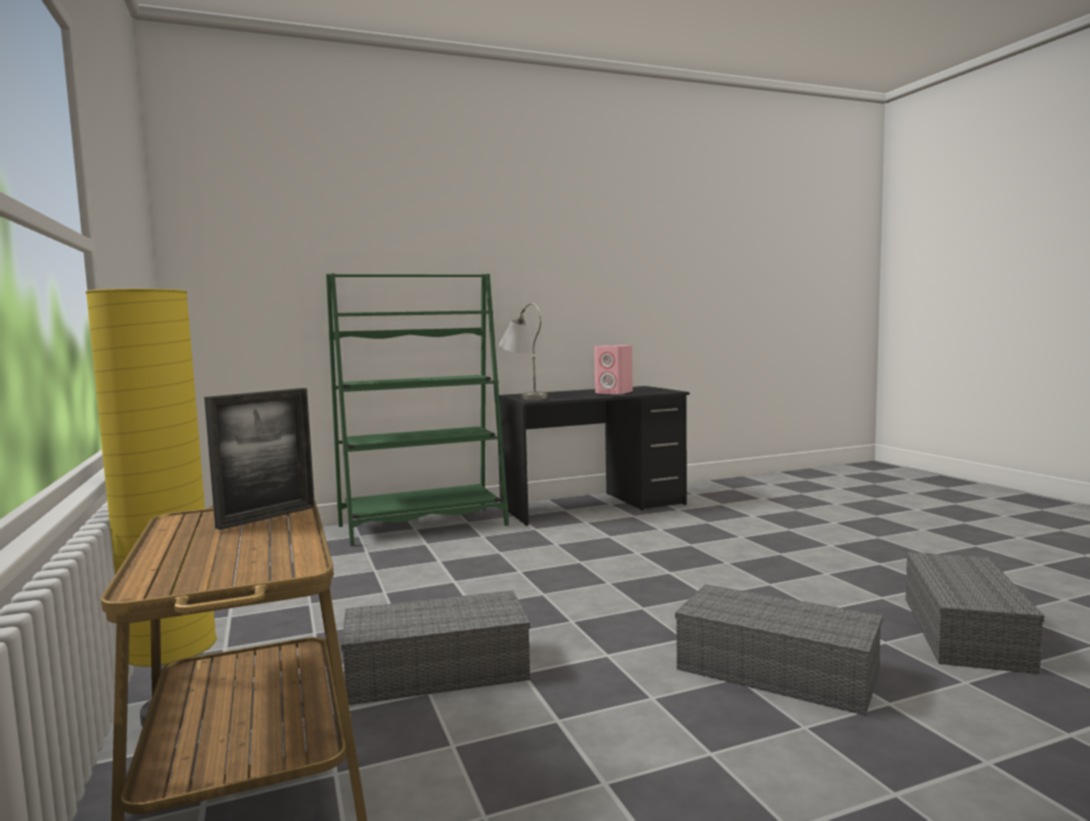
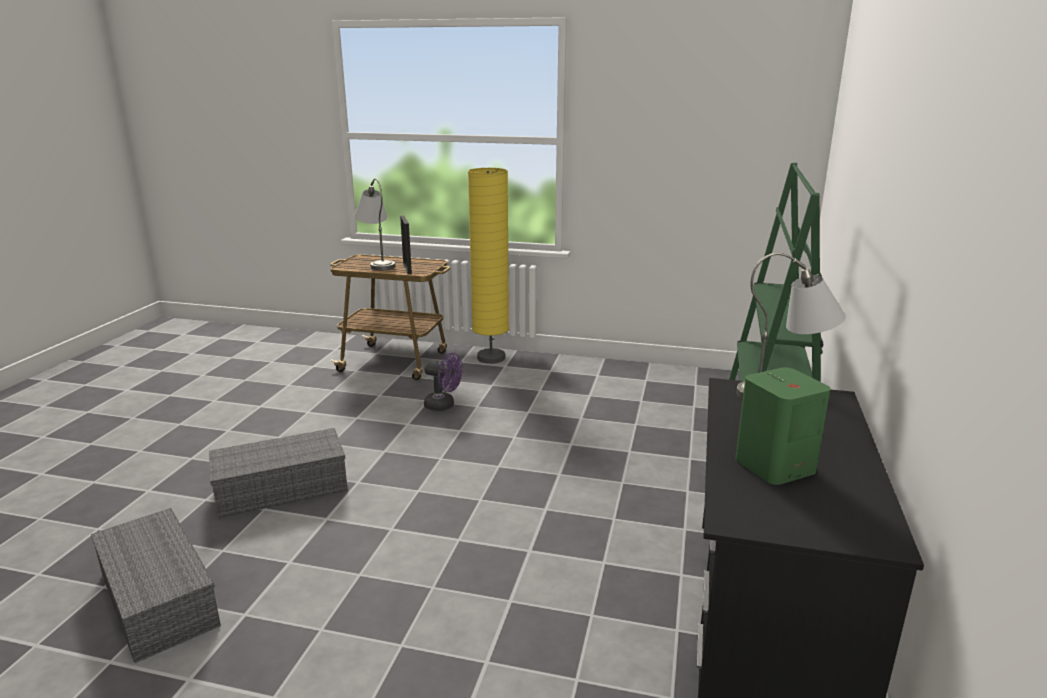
camera: 125 degrees right, 15 degrees up
grey storage box [341,590,530,705] -> purple fan [424,353,463,411]
pink speaker [594,345,633,394] -> green speaker [735,368,830,485]
none -> grey table lamp [354,178,395,271]

